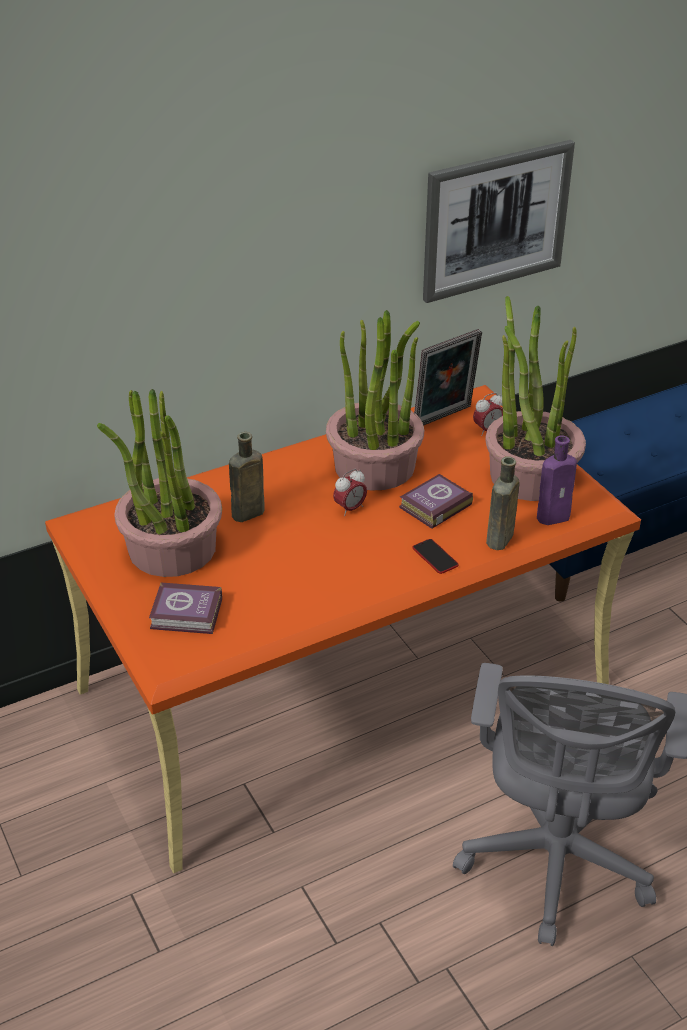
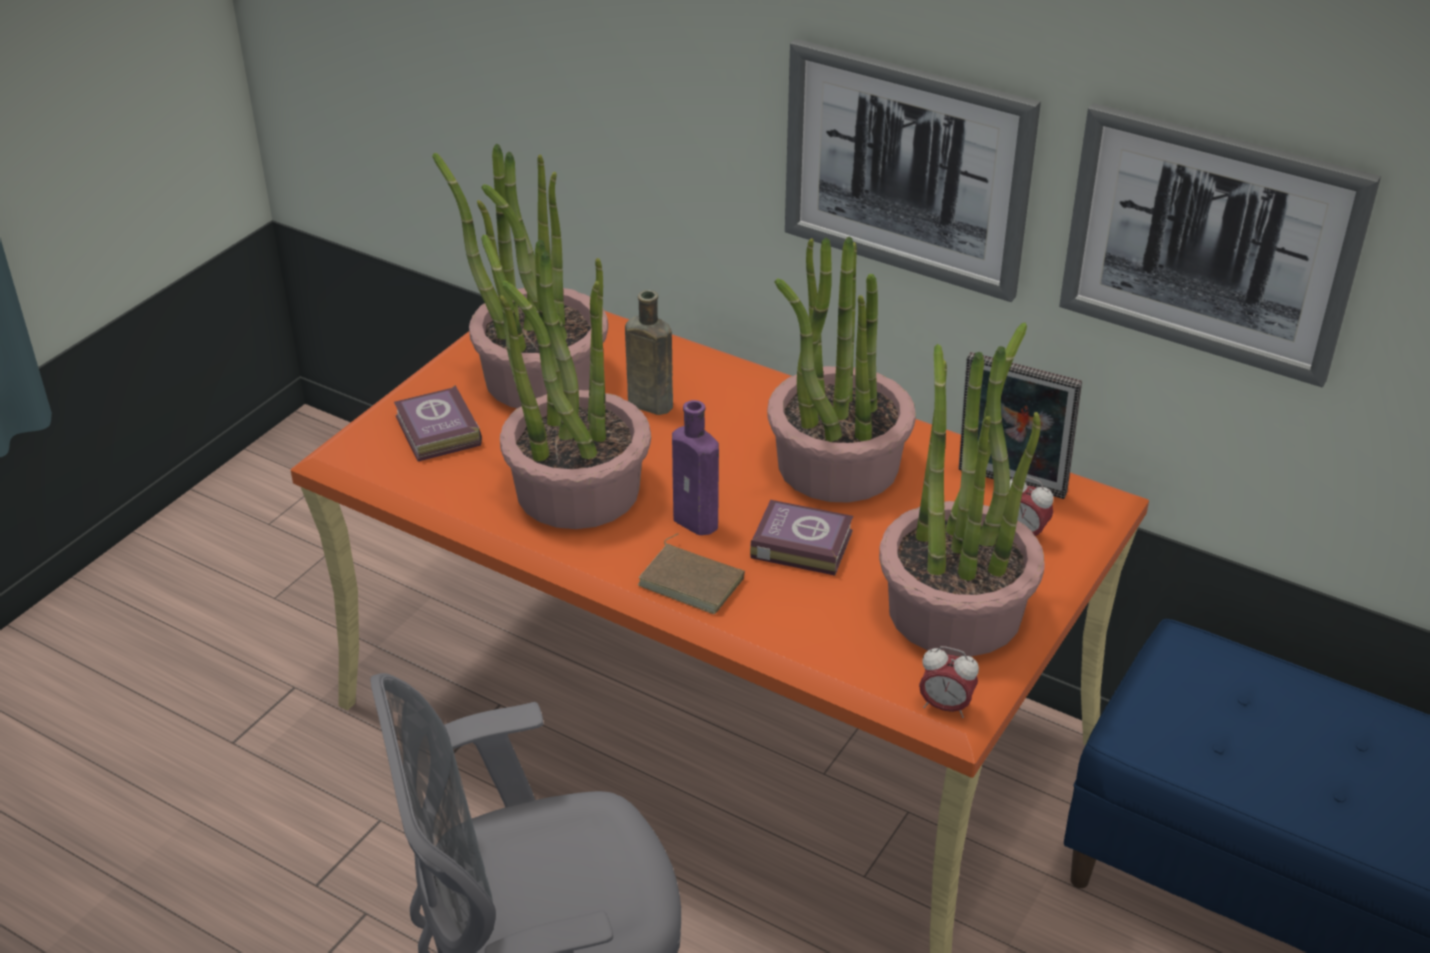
camera: 60 degrees right, 0 degrees up
alarm clock [333,469,367,516] -> alarm clock moved to [919,646,979,718]
phone [412,539,459,574] -> brown book [637,534,745,614]
brown bottle [486,456,520,550] -> none
purple bottle [537,436,577,525] -> purple bottle moved to [672,400,719,535]
none -> potted plant [481,235,651,529]
none -> picture [785,39,1041,302]

